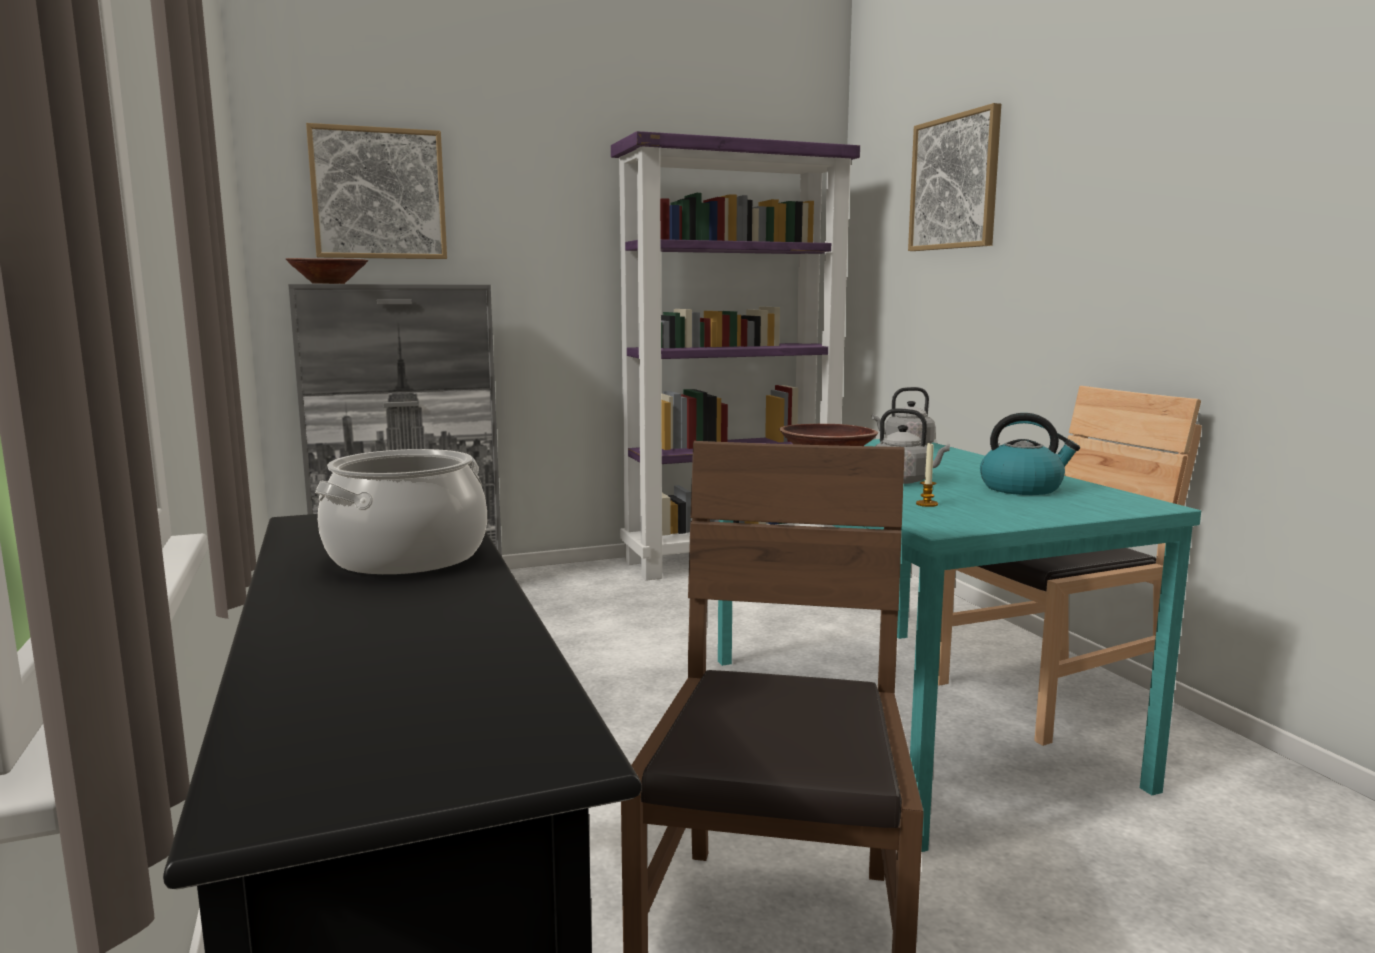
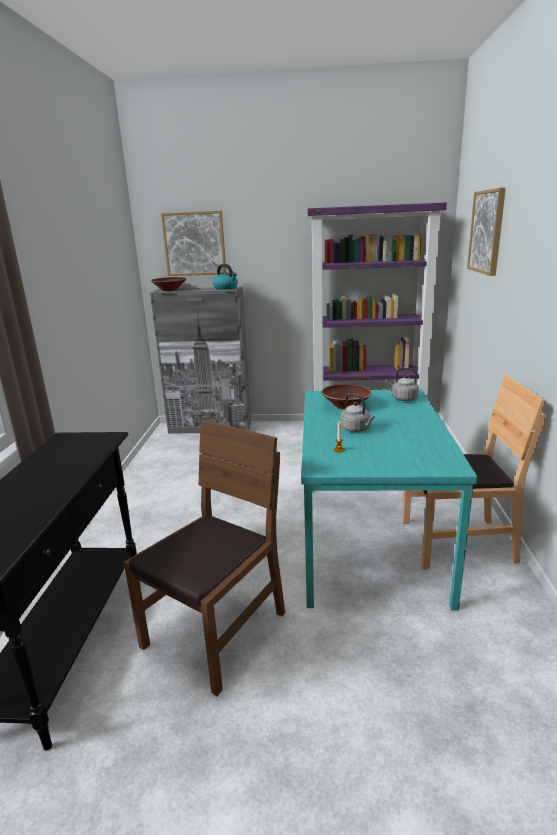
camera: 25 degrees right, 10 degrees up
cooking pot [315,449,487,575] -> none
kettle [980,413,1080,495] -> kettle moved to [213,264,238,290]

